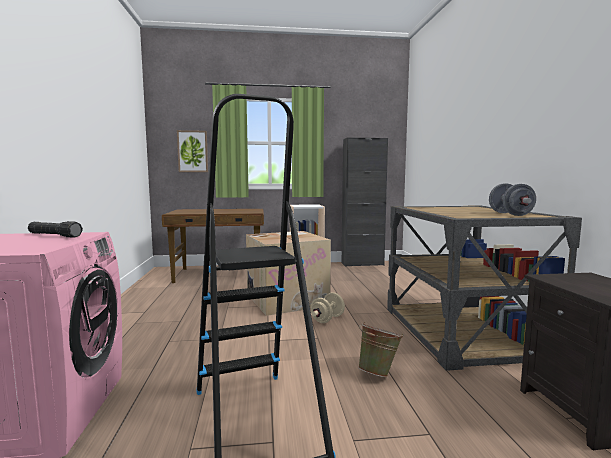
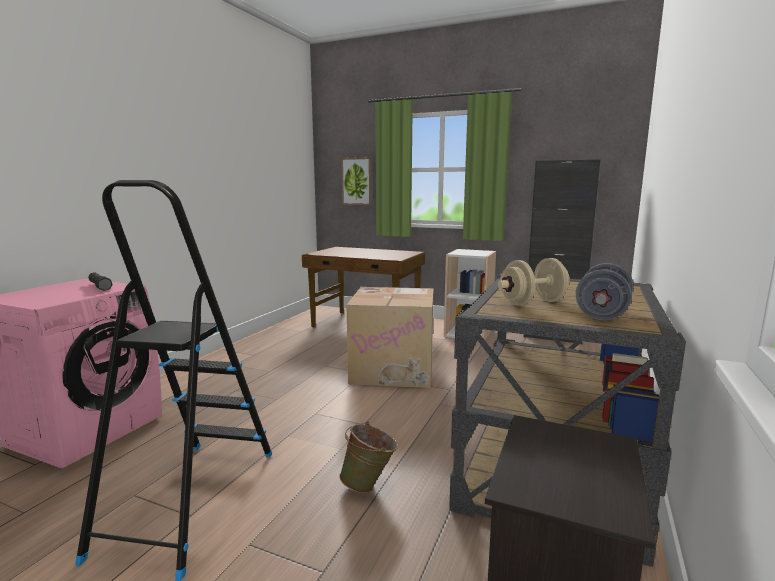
camera: 30 degrees right, 5 degrees up
beige dumbbell [311,292,345,323] -> beige dumbbell moved to [498,258,570,306]

